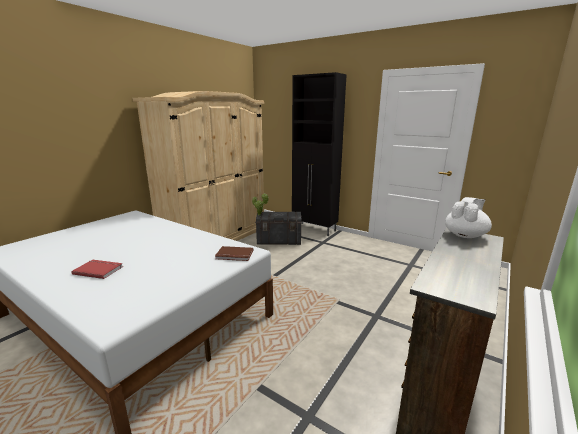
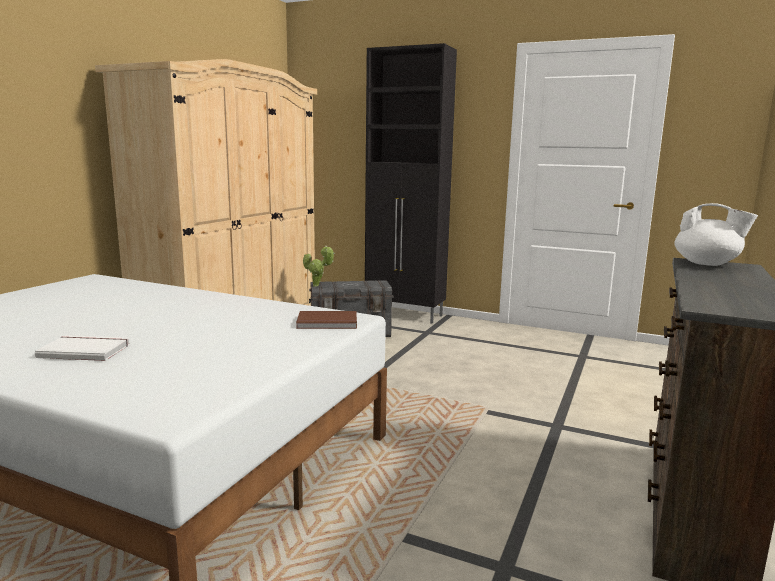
camera: 10 degrees left, 5 degrees down
red book [72,260,123,279] -> white book [35,335,130,361]
white teapot [445,197,492,238] -> white teapot turned 90 degrees clockwise [674,203,758,266]

